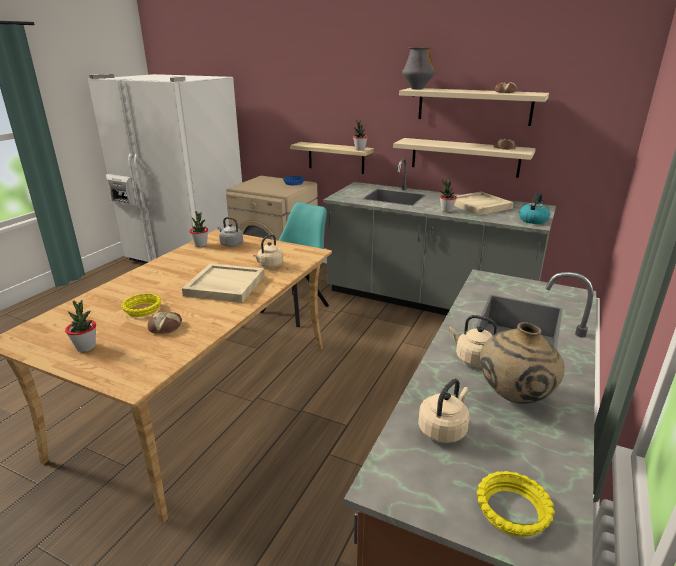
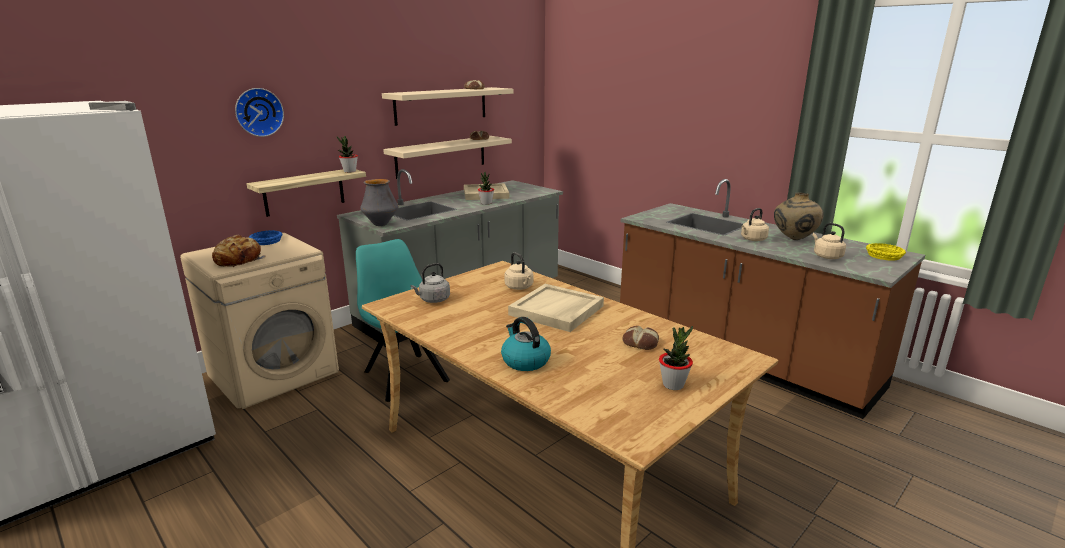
camera: 70 degrees left, 5 degrees down
yellow bowl [121,293,161,317] -> none
potted plant [189,211,208,247] -> none
vase [402,47,435,90] -> vase moved to [360,179,398,226]
kettle [519,193,550,224] -> kettle moved to [501,317,551,371]
none -> bread [212,235,265,267]
none -> wall clock [235,88,284,137]

